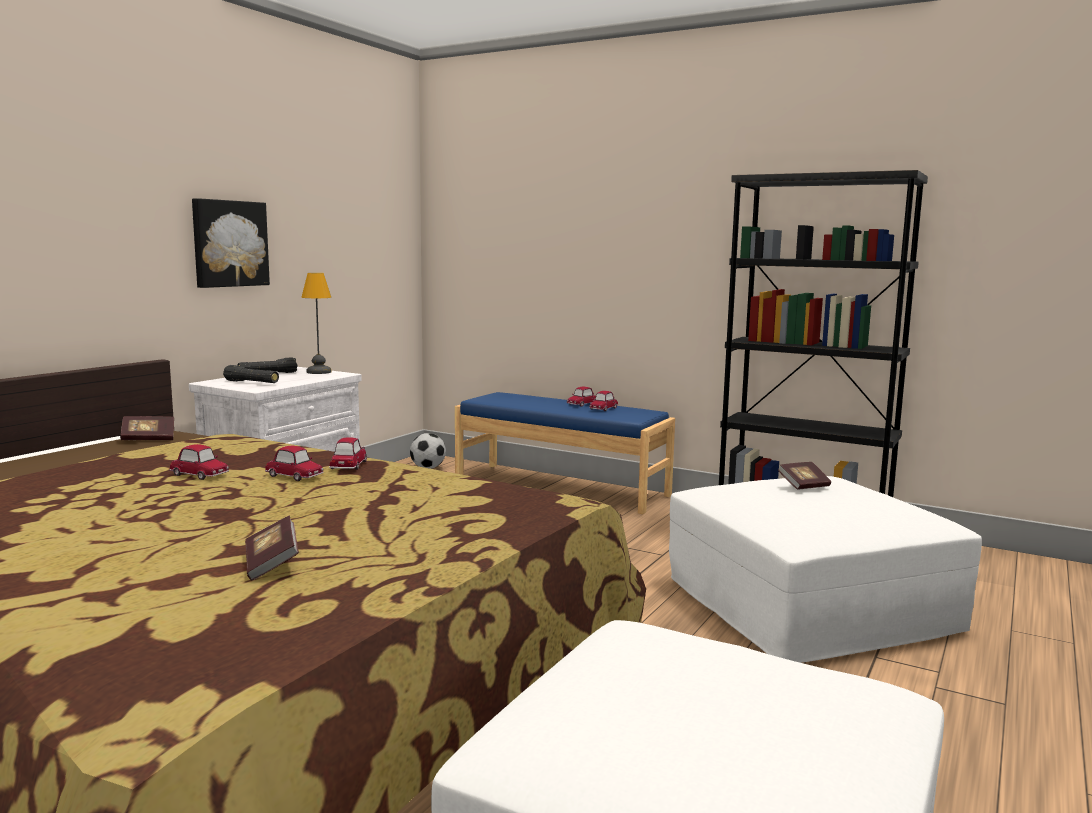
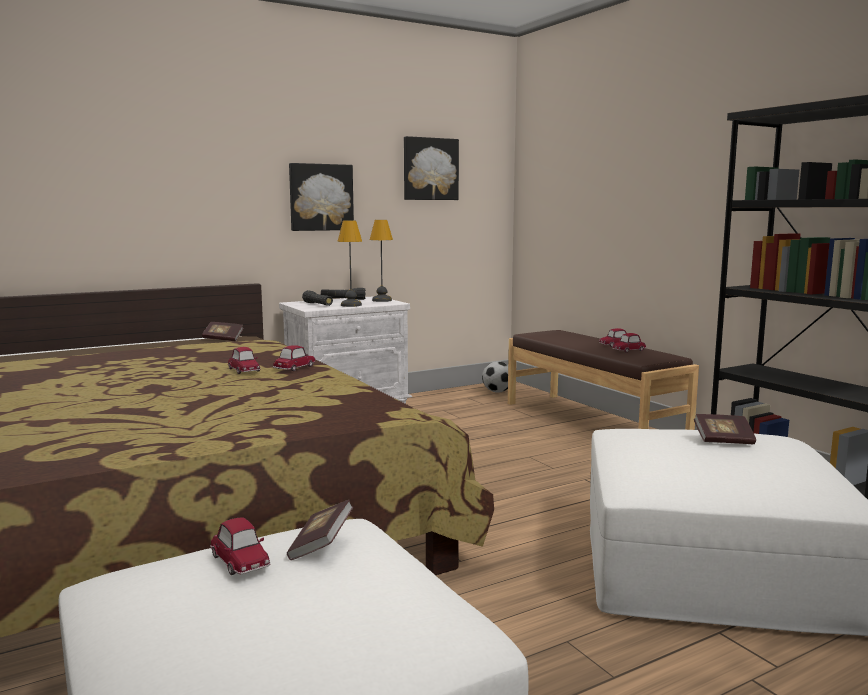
camera: 30 degrees right, 0 degrees up
toy car [169,444,229,480] -> toy car moved to [210,517,270,575]
book [245,515,299,580] -> book moved to [287,500,353,560]
blue bench [455,392,675,514] -> brown bench [508,330,699,430]
none -> table lamp [337,220,362,307]
none -> picture [404,136,459,200]

